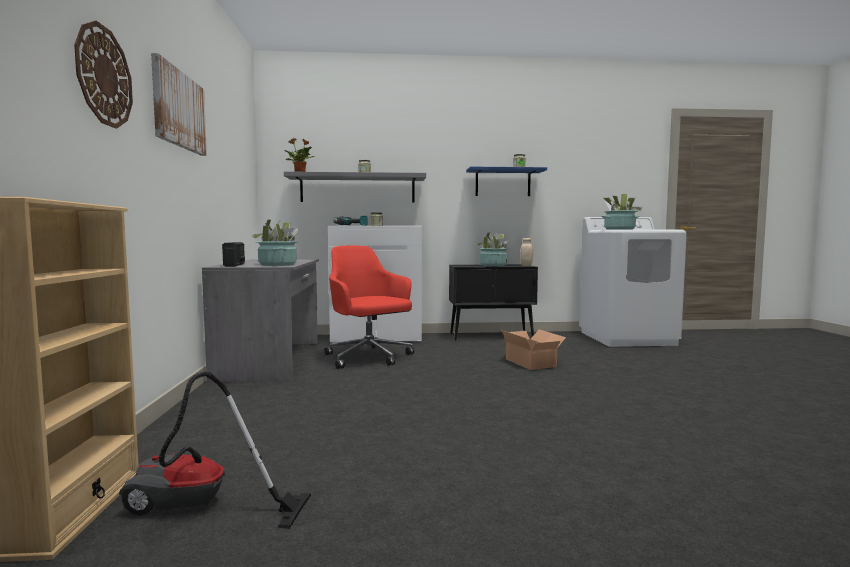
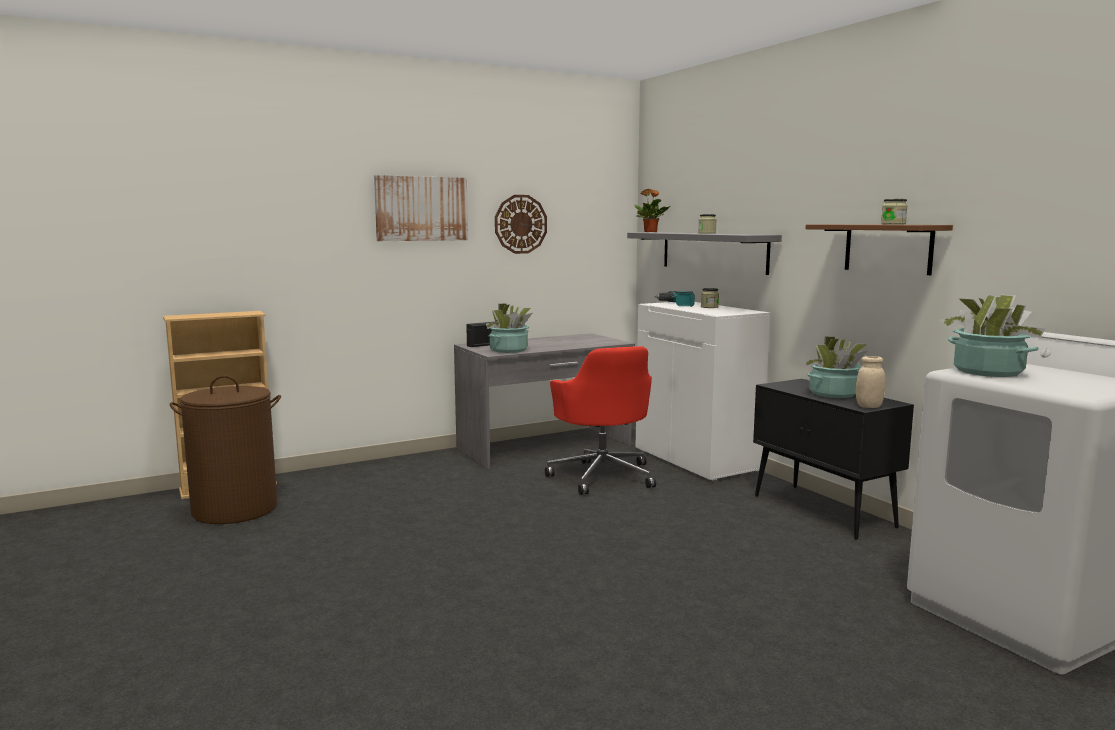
camera: 65 degrees right, 5 degrees up
wall clock [74,21,133,129] -> wall clock moved to [495,195,547,254]
vacuum cleaner [119,371,311,529] -> brown laundry basket [170,375,281,524]
red office chair [324,245,414,369] -> red office chair turned 135 degrees clockwise [545,346,656,495]
blue shelf [466,167,547,196] -> brown shelf [806,224,953,275]
cardboard box [502,329,566,370] -> none

